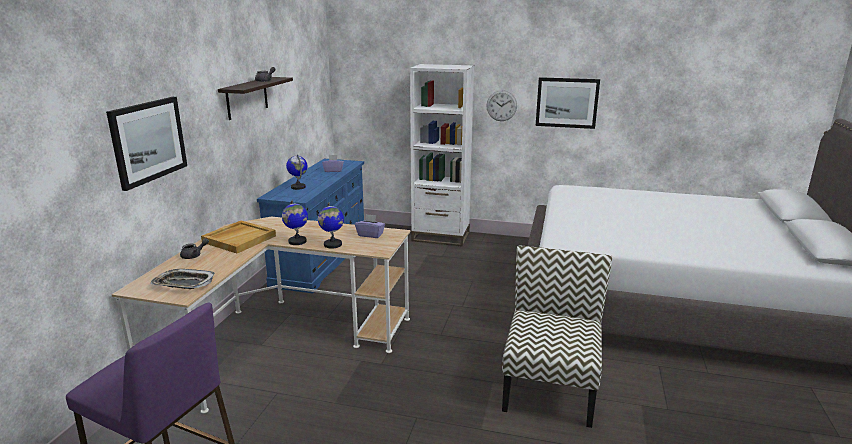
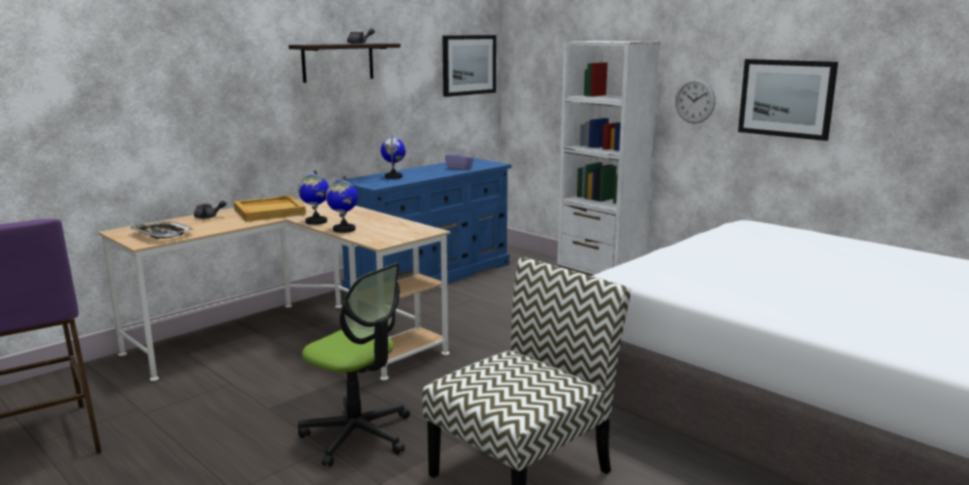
camera: 30 degrees right, 5 degrees down
picture [106,97,187,191] -> picture moved to [442,35,496,97]
purple tissue box [355,214,385,238] -> none
none -> office chair [298,263,410,467]

